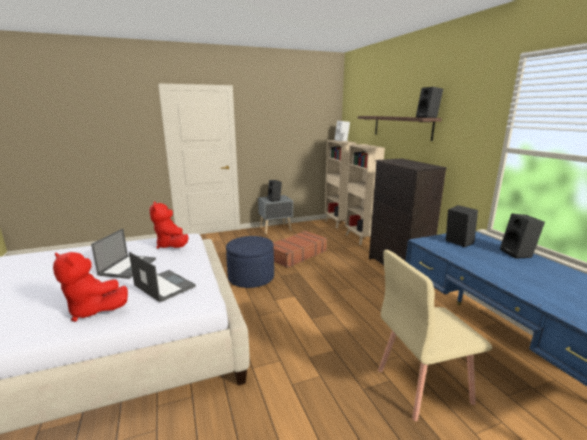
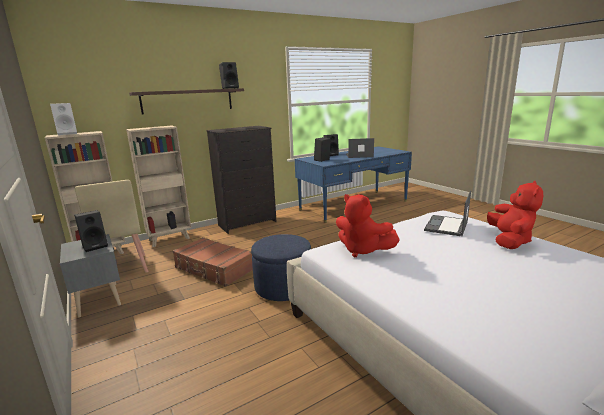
camera: 100 degrees left, 0 degrees up
laptop [91,229,156,279] -> laptop moved to [346,138,374,158]
red plush toy [150,202,189,249] -> red plush toy turned 75 degrees clockwise [336,194,400,258]
beige chair [378,250,493,421] -> beige chair moved to [75,180,148,273]

